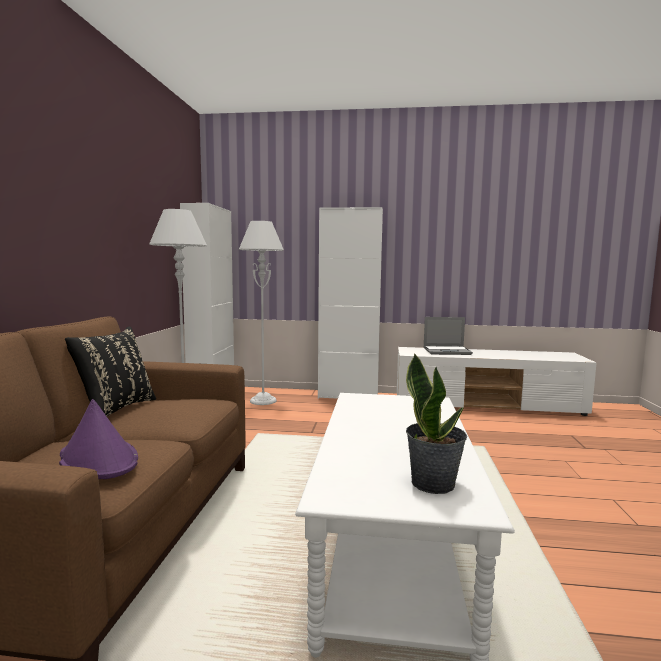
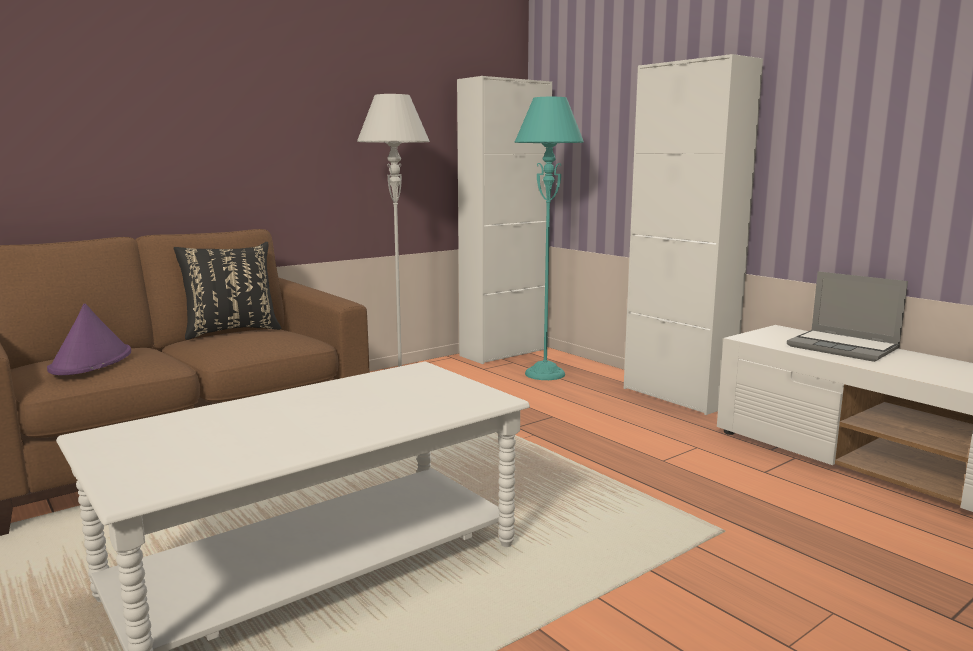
camera: 45 degrees right, 5 degrees up
grey floor lamp [239,221,284,405] -> turquoise floor lamp [515,97,584,380]
potted plant [406,353,467,494] -> none

